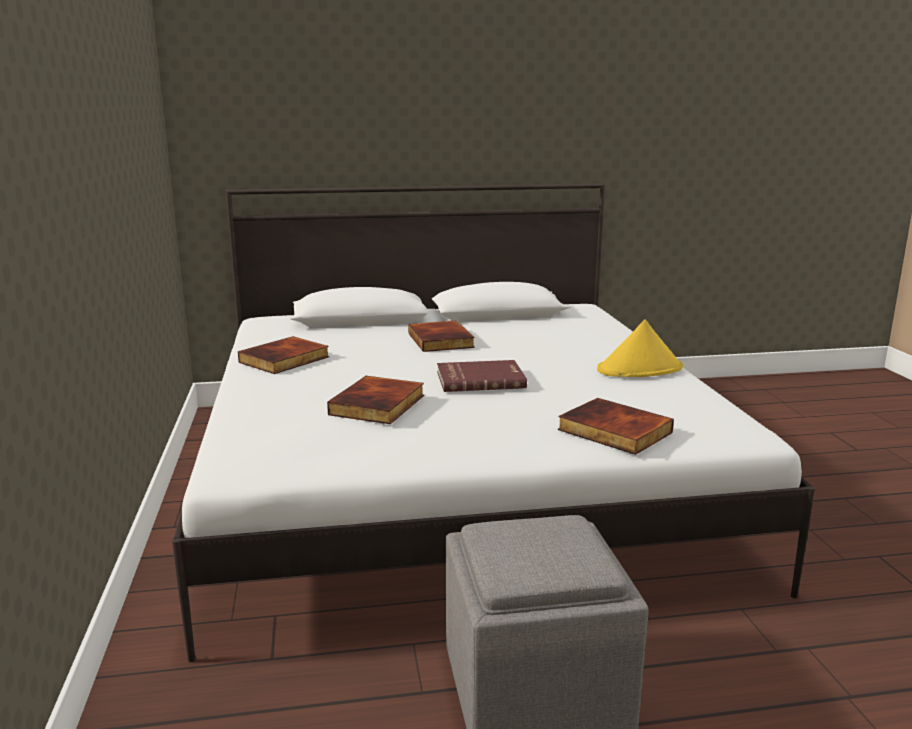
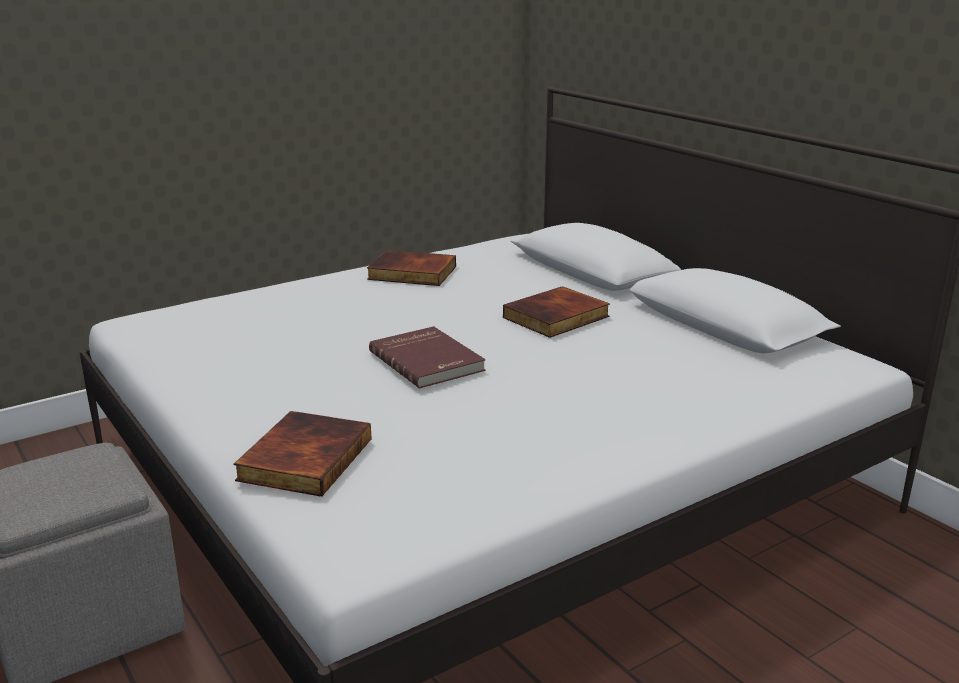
camera: 65 degrees right, 5 degrees up
book [327,376,424,424] -> none
yellow hat [597,320,683,377] -> none

